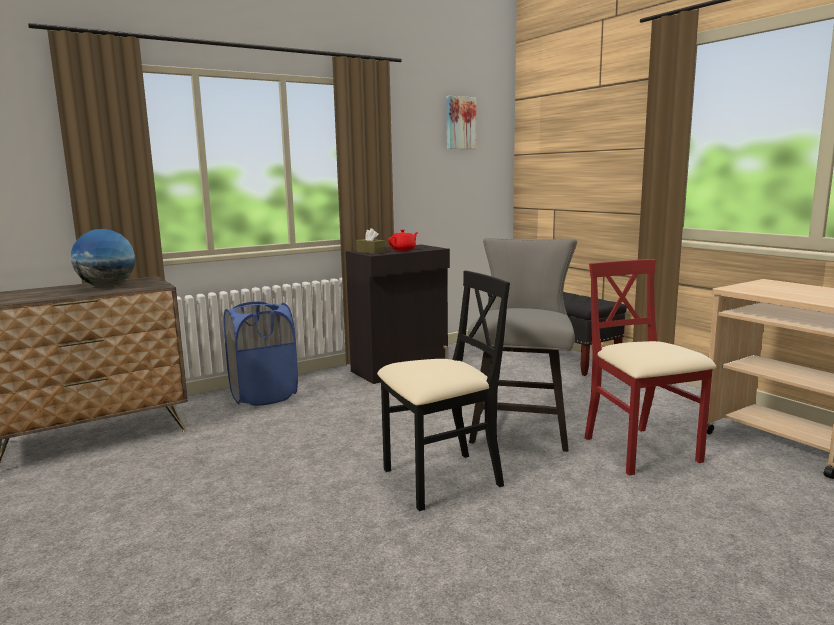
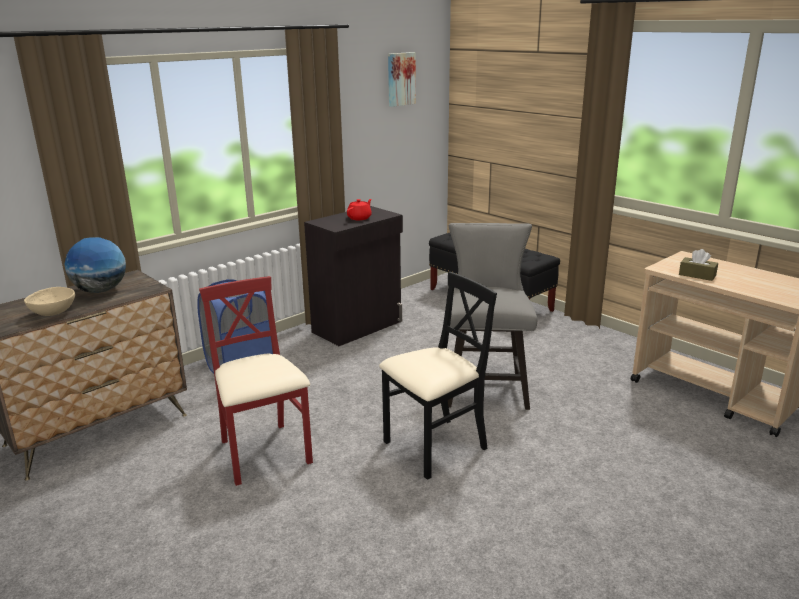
camera: 10 degrees left, 10 degrees up
brown tissue box [356,228,386,254] -> brown tissue box moved to [679,249,718,281]
red chair [585,259,716,476] -> red chair moved to [199,276,313,486]
none -> beige bowl [24,287,75,316]

